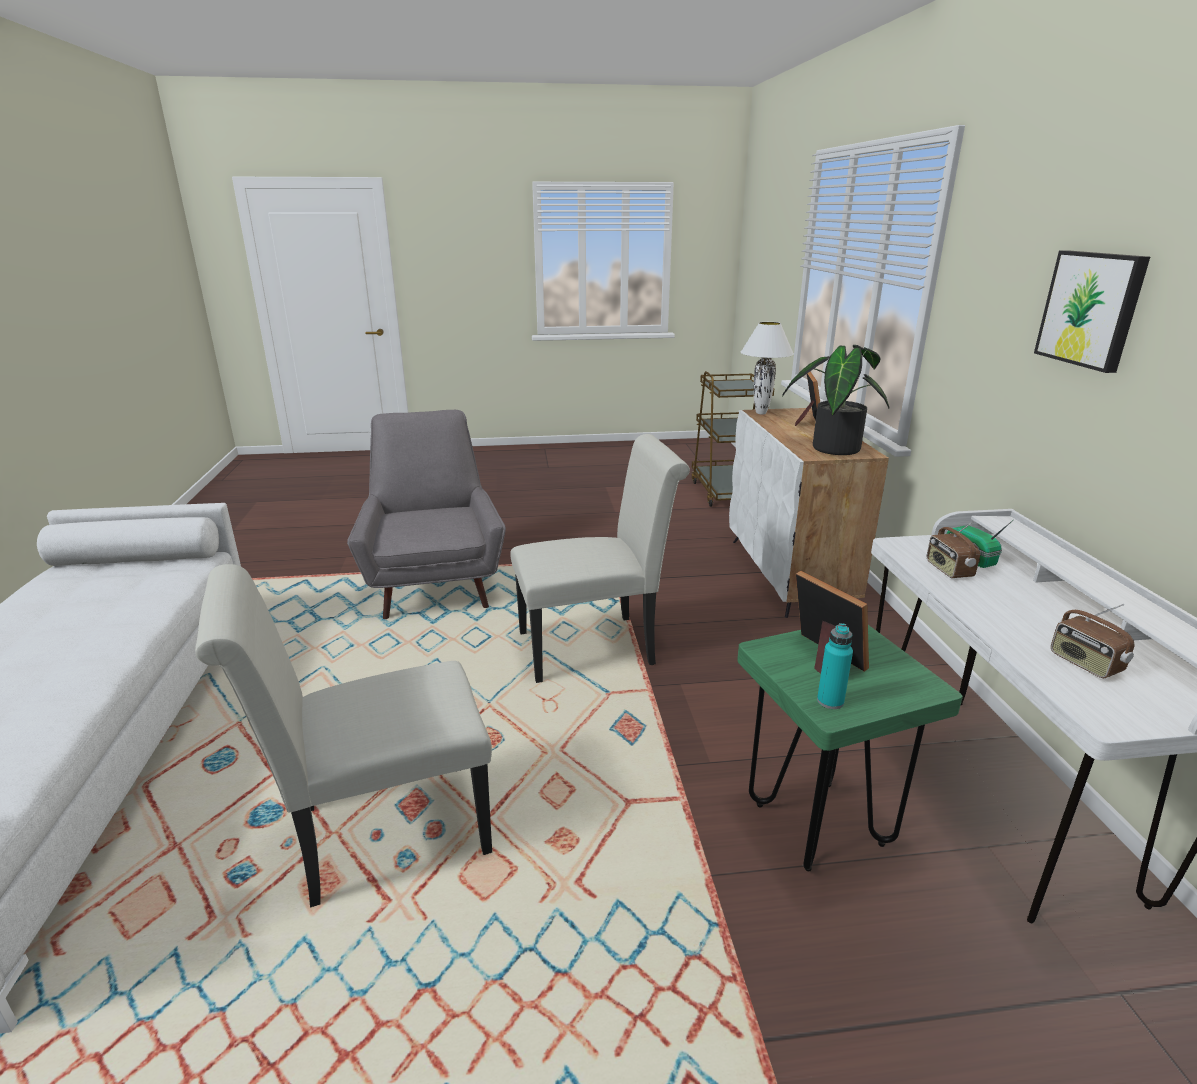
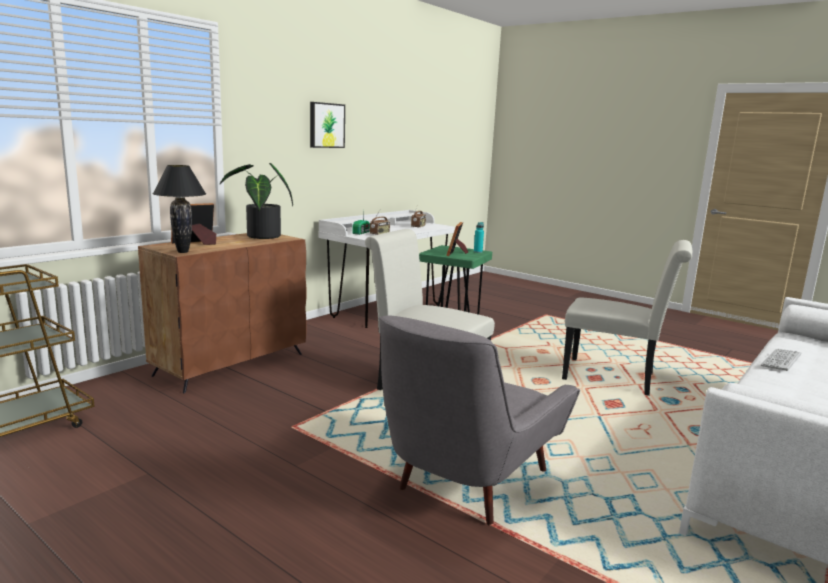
camera: 135 degrees left, 10 degrees down
white cabinet [729,408,889,618] -> brown cabinet [138,233,307,394]
white table lamp [741,322,794,414] -> black table lamp [153,165,206,253]
none -> keyboard [760,349,801,371]

